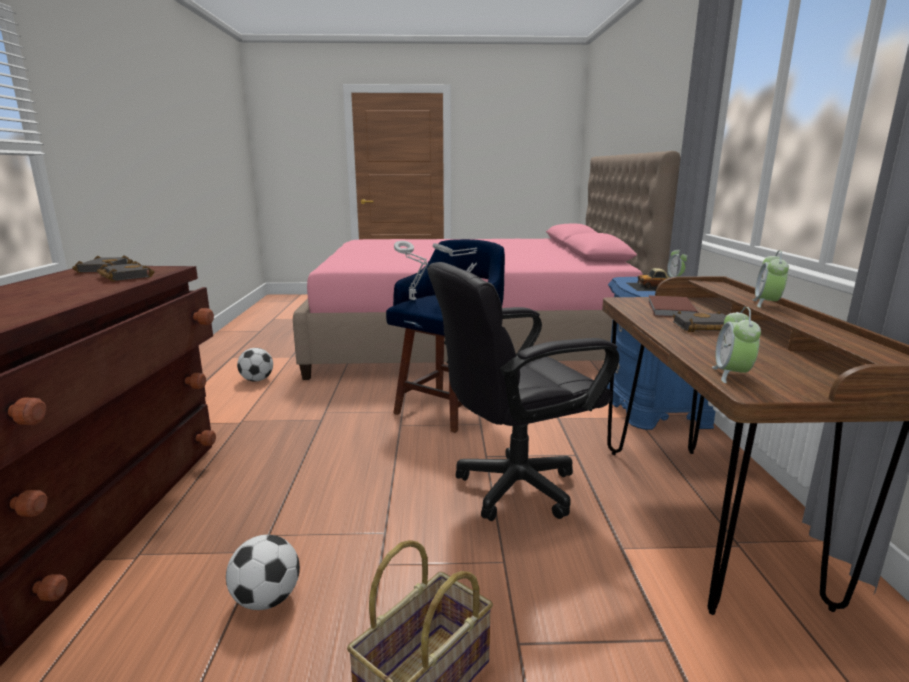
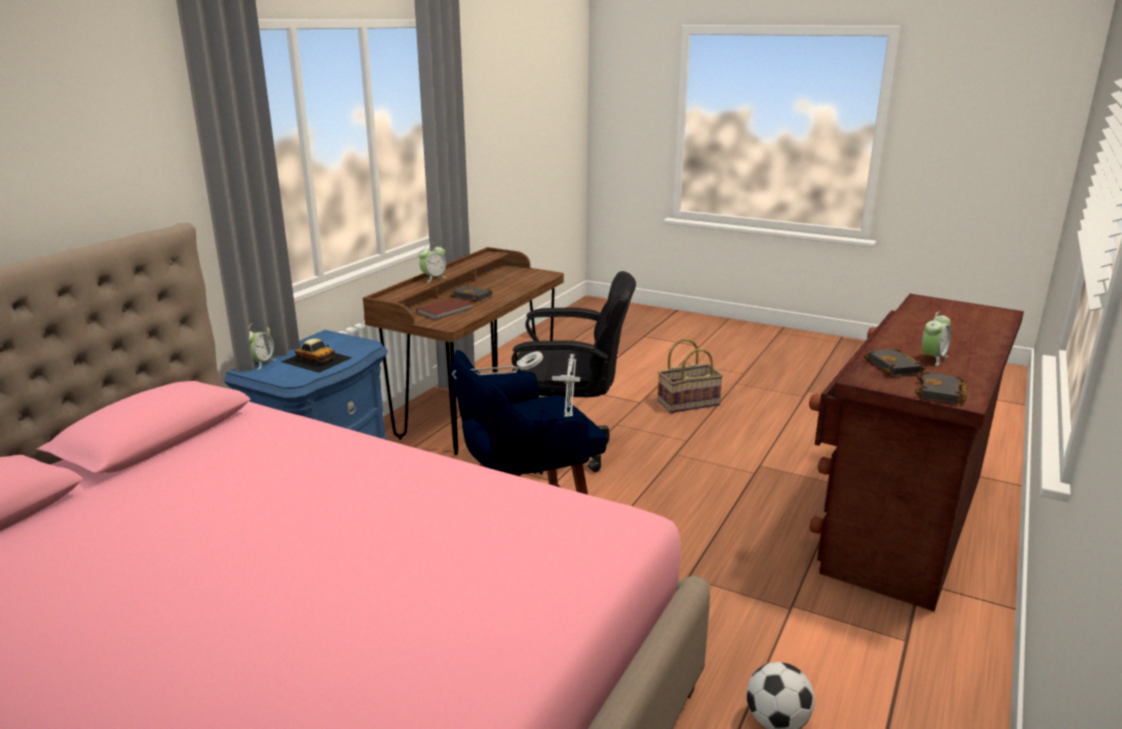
camera: 150 degrees left, 5 degrees up
football [226,535,300,610] -> none
alarm clock [712,307,761,383] -> alarm clock moved to [922,312,951,366]

